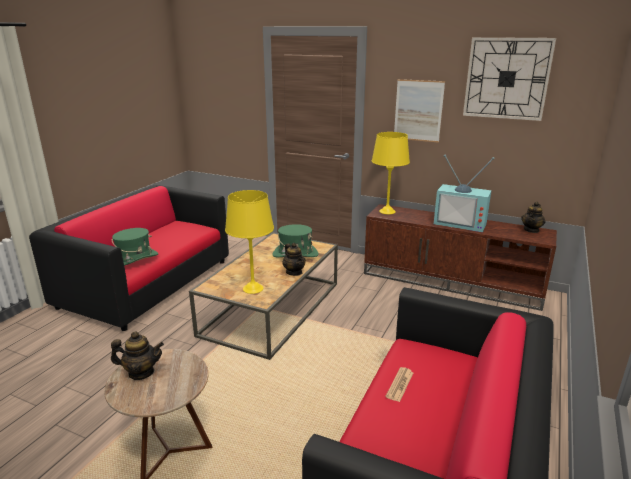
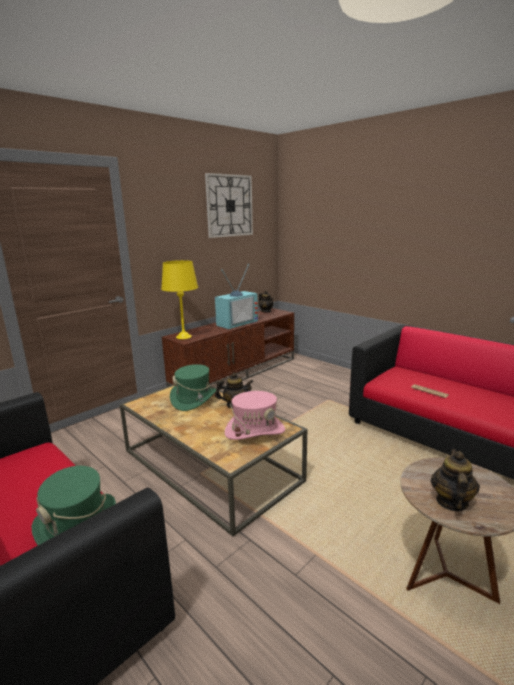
camera: 70 degrees left, 5 degrees down
yellow table lamp [225,190,274,294] -> pink hat [225,391,285,440]
picture [394,79,445,143] -> none

